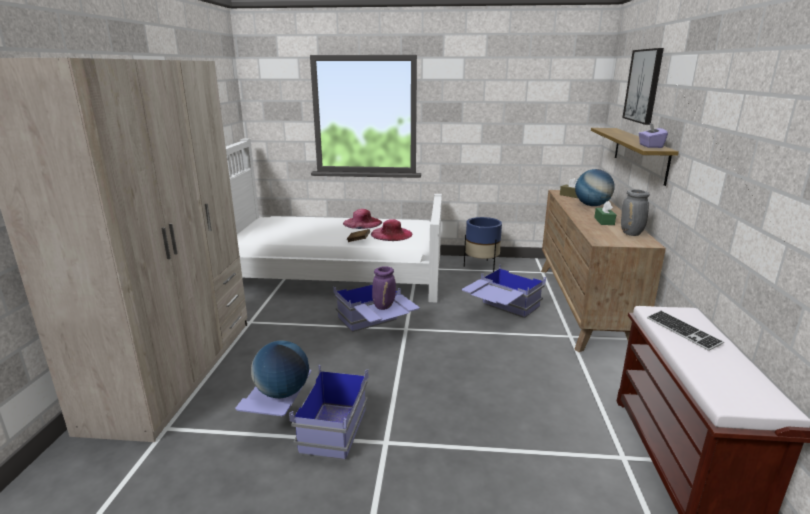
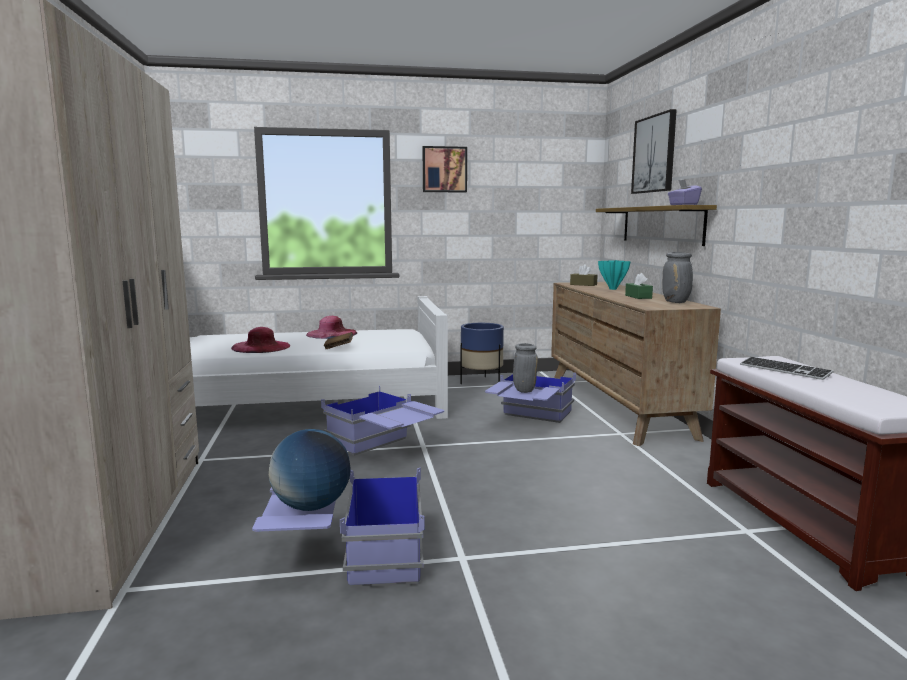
camera: 15 degrees left, 10 degrees down
pink hat [371,219,413,241] -> pink hat moved to [231,327,290,353]
purple vase [372,266,396,310] -> none
globe [575,169,615,206] -> turquoise vase [598,260,631,290]
none -> picture [422,146,467,193]
none -> grey vase [513,343,538,393]

